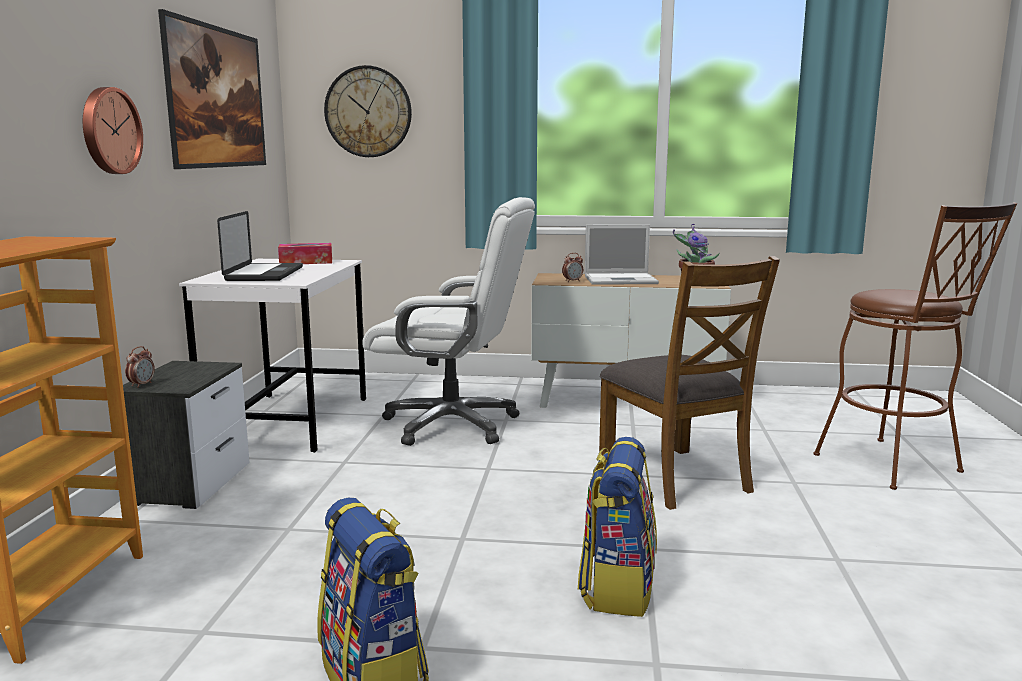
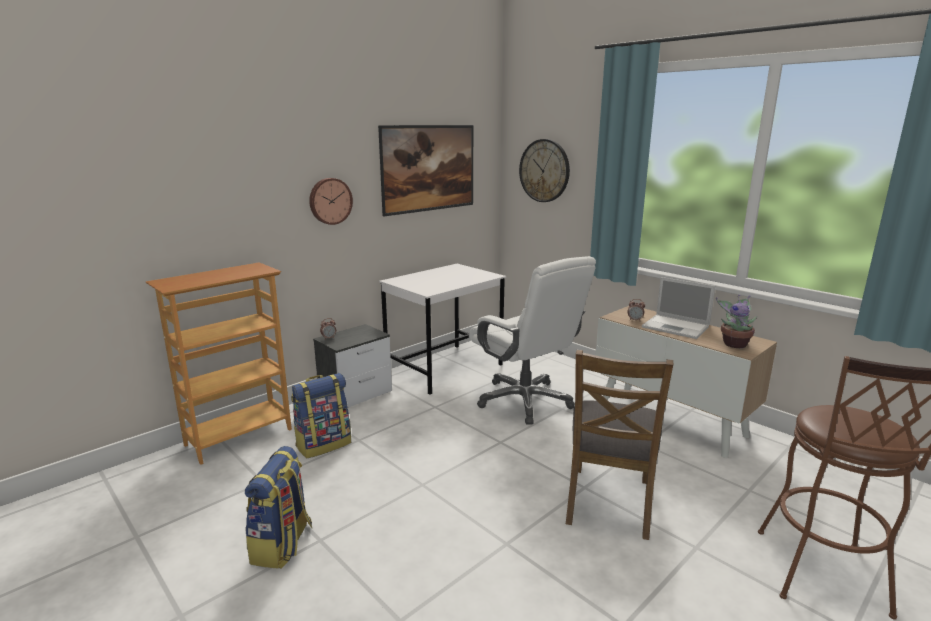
camera: 40 degrees right, 5 degrees up
laptop [217,211,303,281] -> none
tissue box [278,243,332,264] -> none
backpack [578,437,657,617] -> backpack moved to [291,373,351,458]

